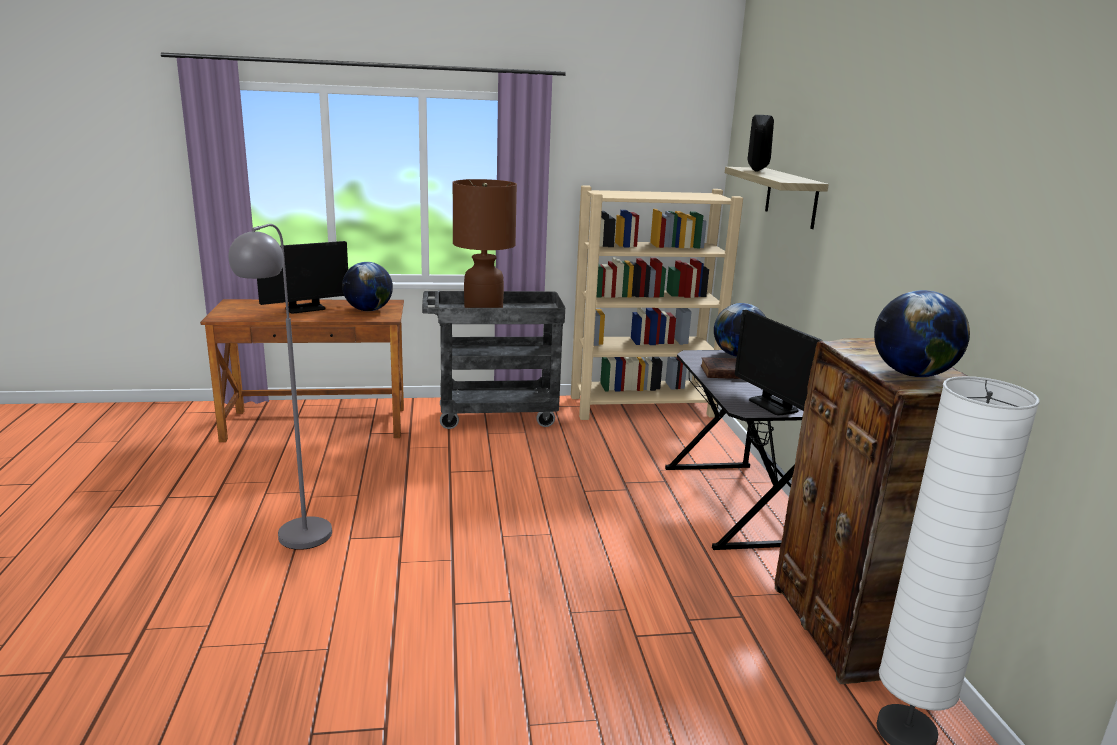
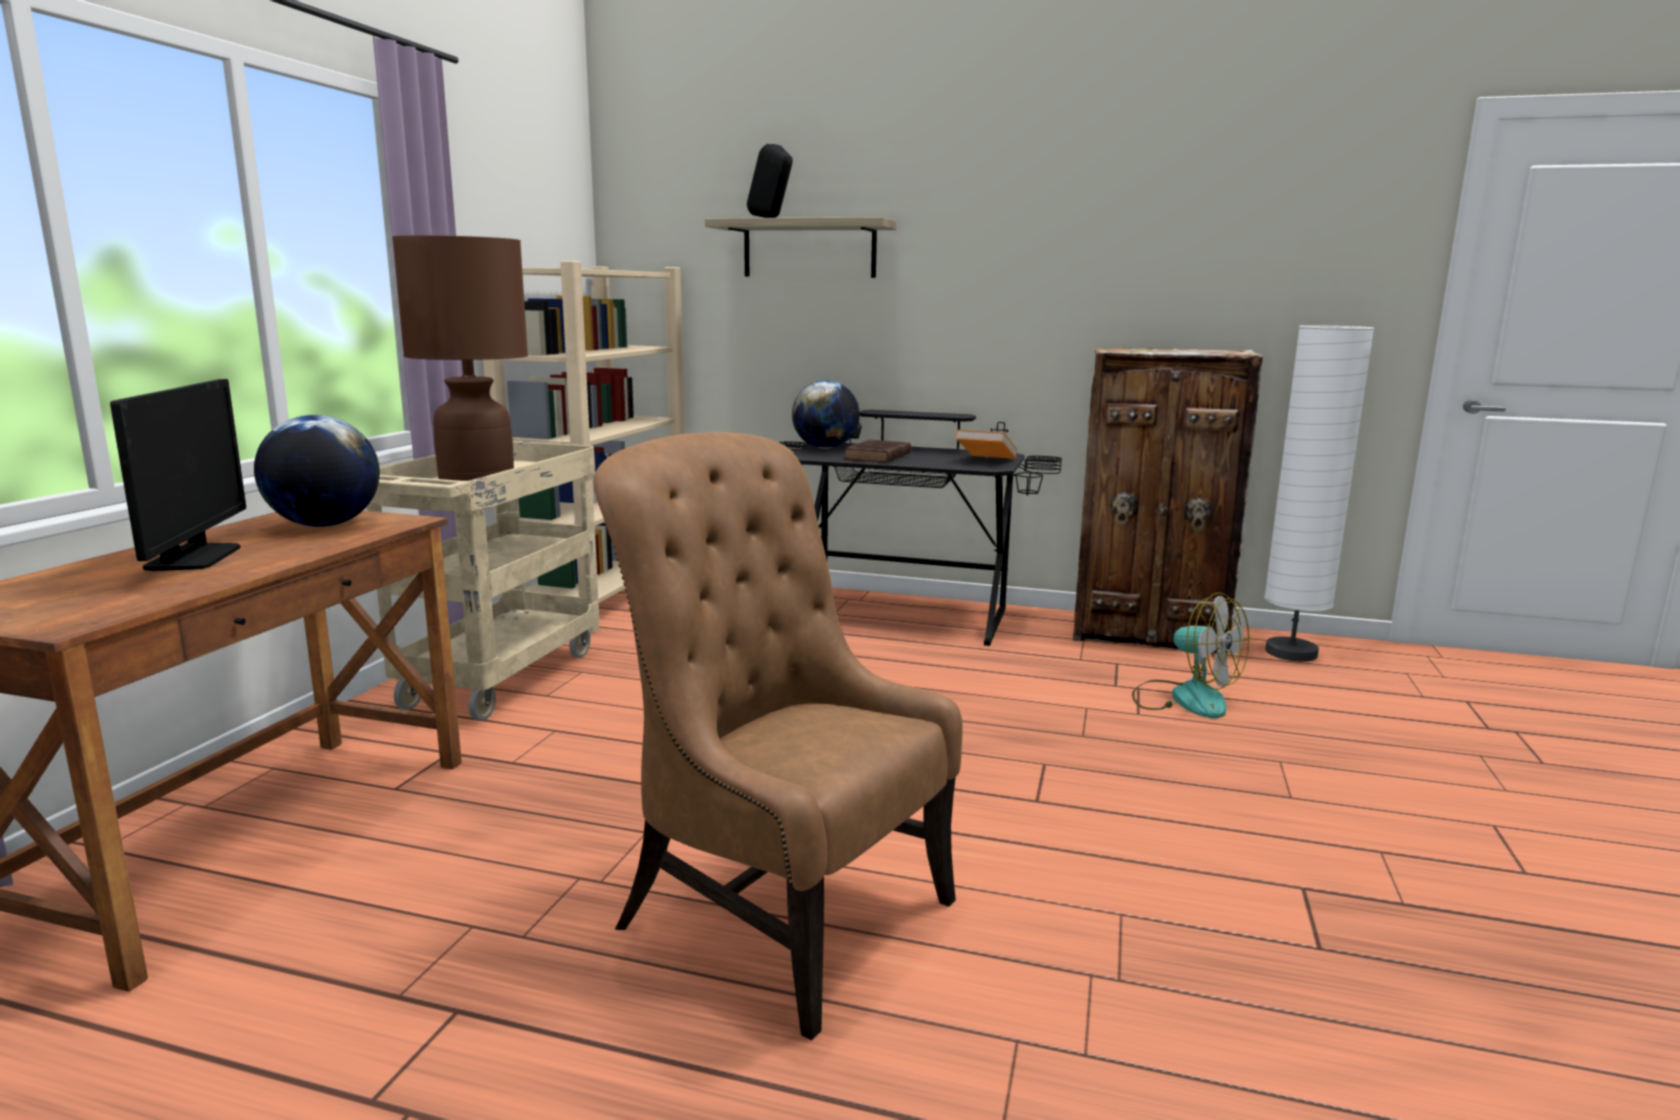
camera: 65 degrees left, 5 degrees down
grey floor lamp [229,224,332,550] -> brown chair [594,432,963,1040]
black cart [422,291,565,429] -> beige cart [367,441,599,721]
monitor [735,310,824,415] -> orange book [955,430,1018,459]
globe [874,290,970,377] -> none
none -> fan [1132,592,1249,718]

